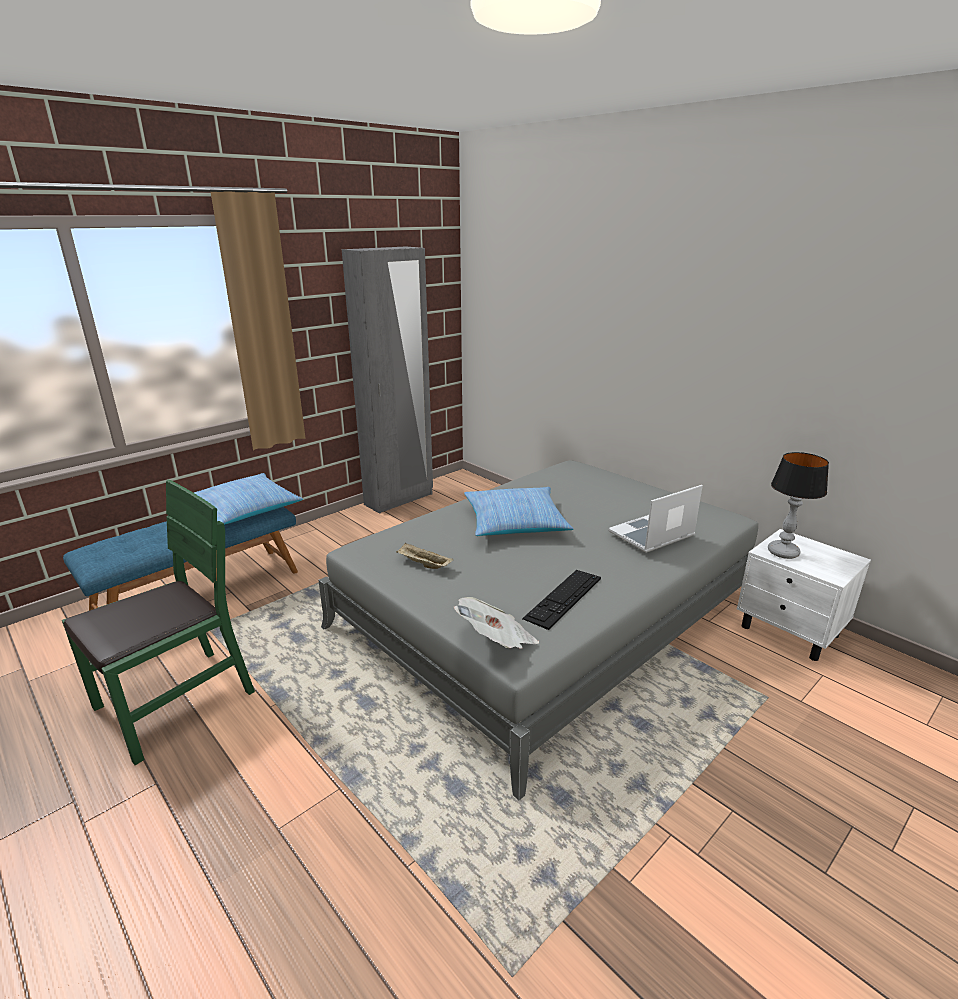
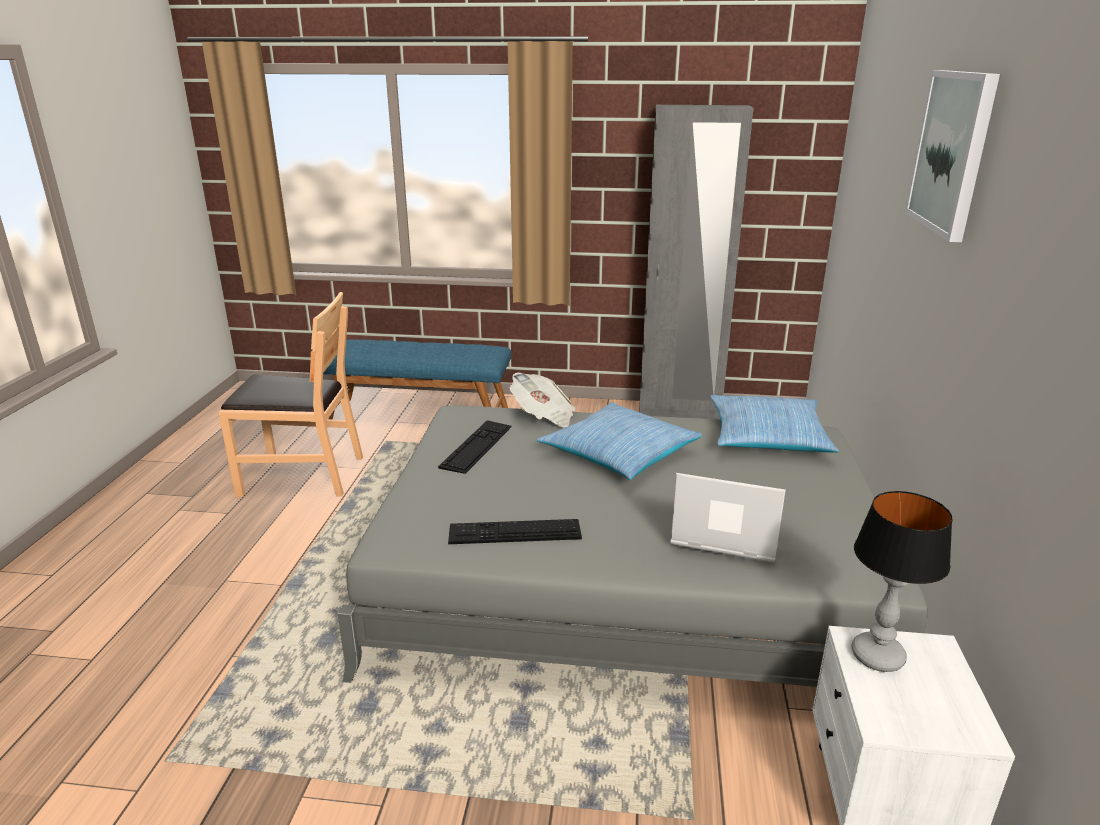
camera: 50 degrees right, 0 degrees up
green chair [62,480,255,765] -> brown chair [218,292,363,497]
pillow [194,473,303,525] -> pillow moved to [710,395,839,453]
beige tray [396,542,453,569] -> keyboard [438,420,512,474]
newspaper [454,597,539,649] -> newspaper moved to [510,372,576,428]
none -> picture [905,70,1000,242]

